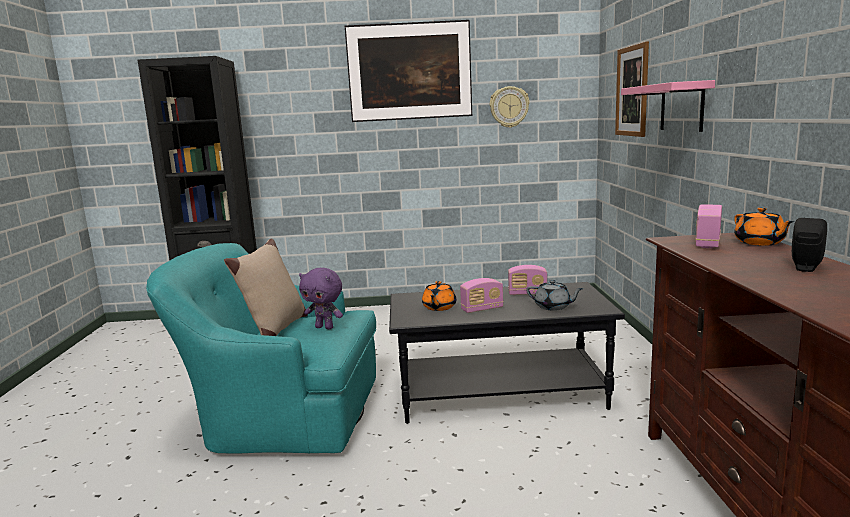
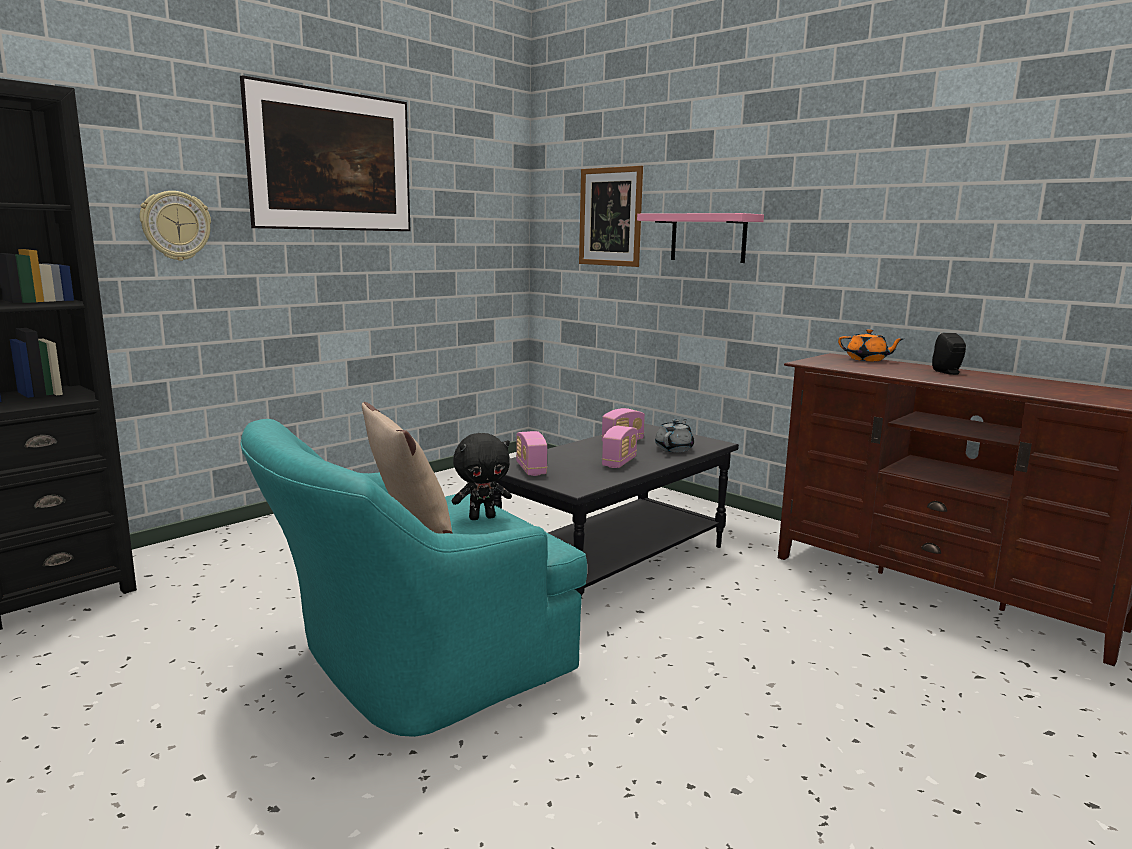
camera: 45 degrees left, 0 degrees up
purple plush toy [299,268,343,329] -> black plush toy [452,433,512,520]
orange teapot [422,281,456,311] -> none
wall clock [490,86,530,128] -> wall clock moved to [140,191,211,261]
grey teapot [526,280,584,311] -> grey teapot turned 45 degrees counterclockwise [655,419,694,452]
radio [695,204,722,248] -> radio moved to [516,431,547,476]

